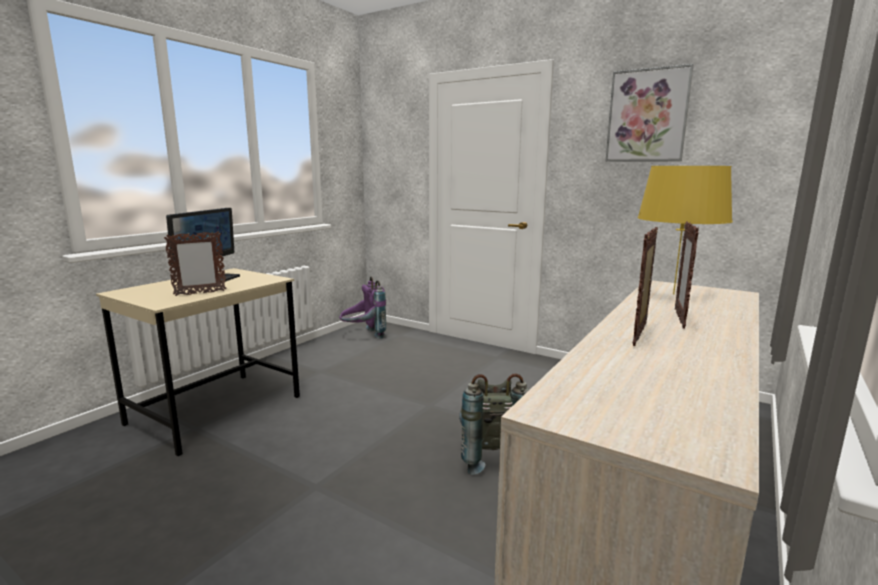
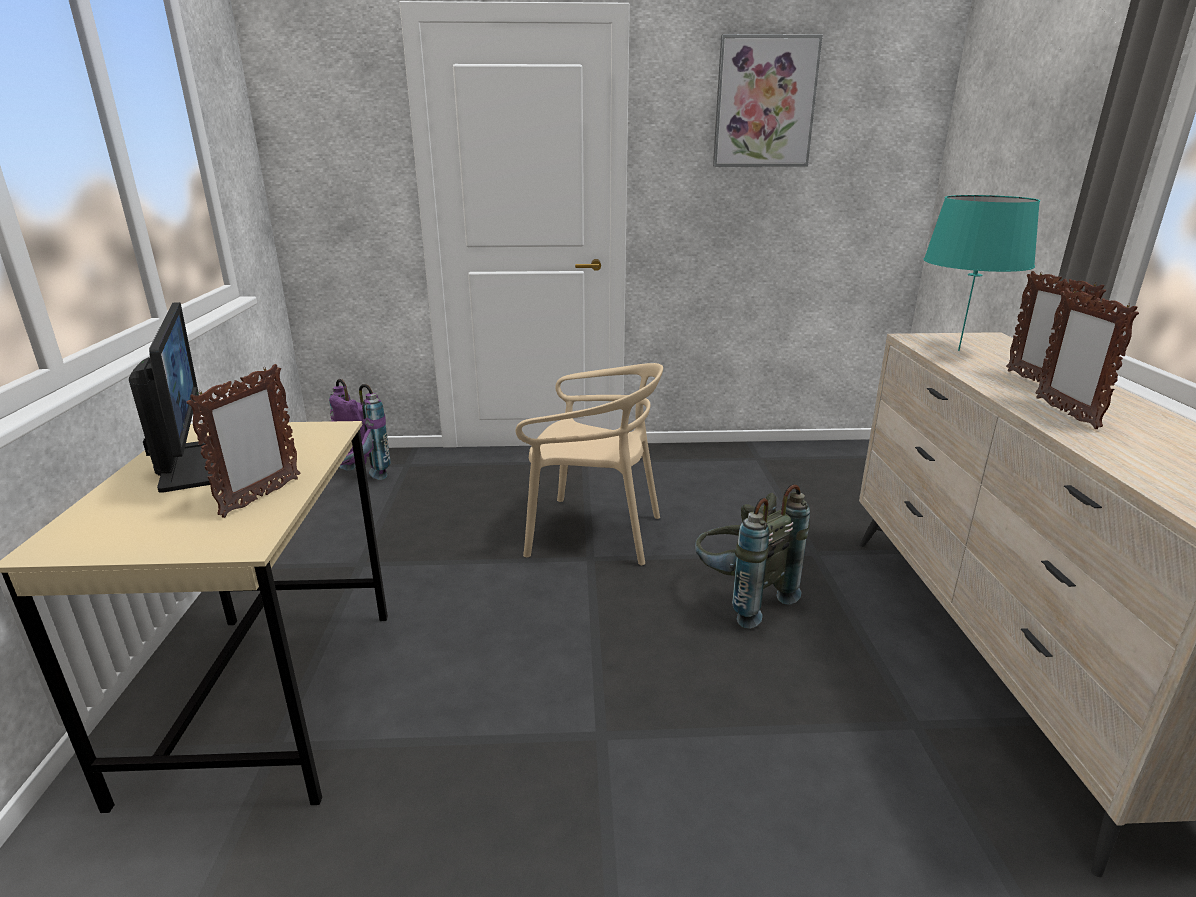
camera: 35 degrees left, 10 degrees up
yellow table lamp [637,166,733,295] -> turquoise table lamp [924,195,1040,351]
none -> beige chair [516,363,663,565]

